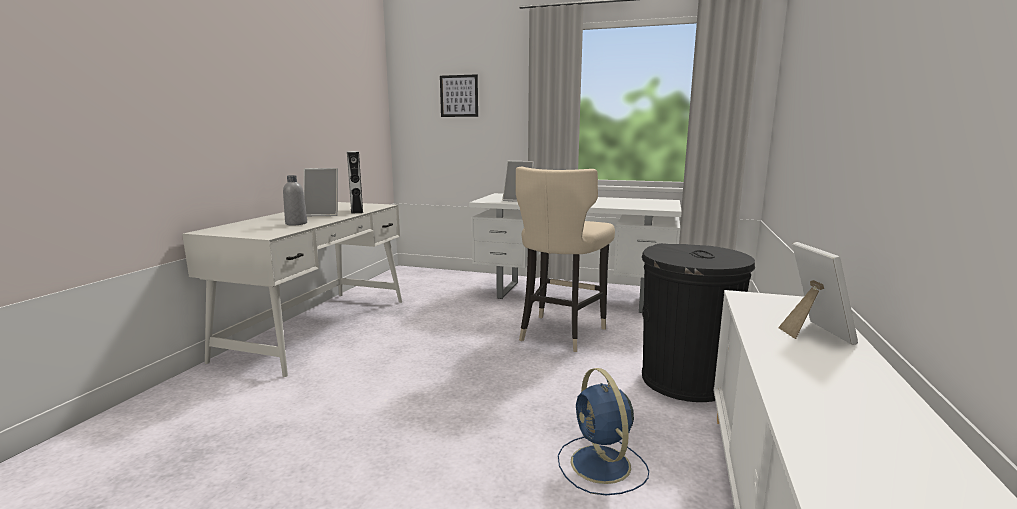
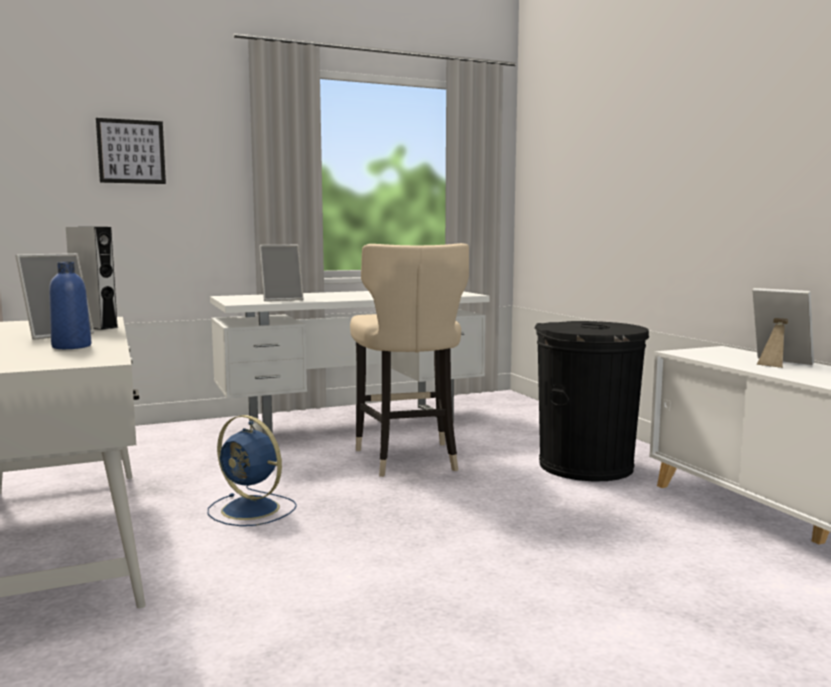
camera: 40 degrees left, 5 degrees down
grey bottle [283,175,307,225] -> blue bottle [49,262,92,349]
blue fan [558,368,649,495] -> blue fan moved to [208,415,297,526]

